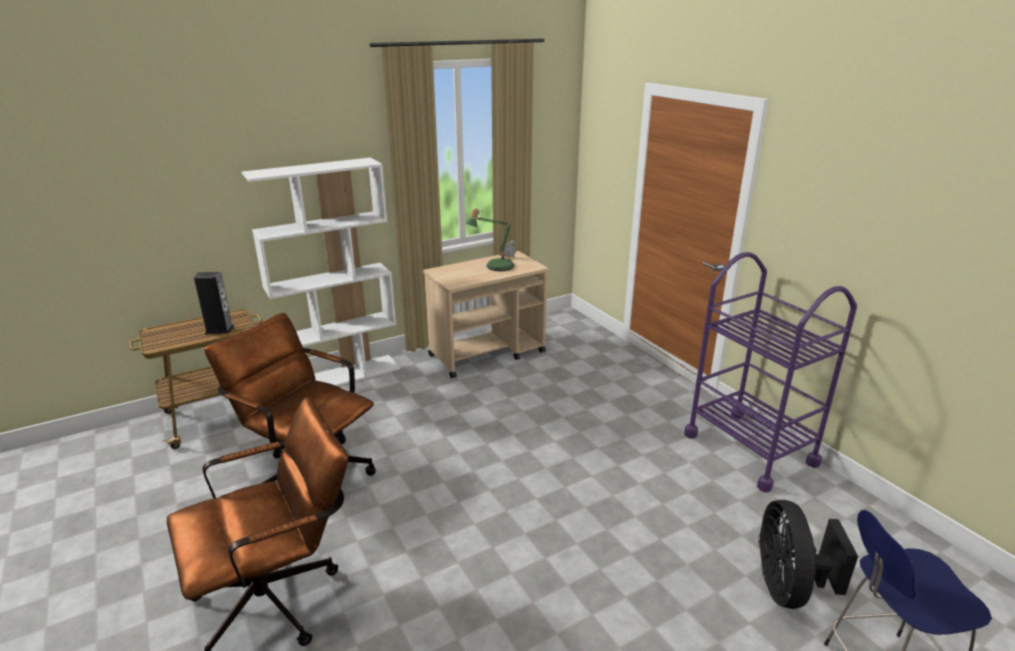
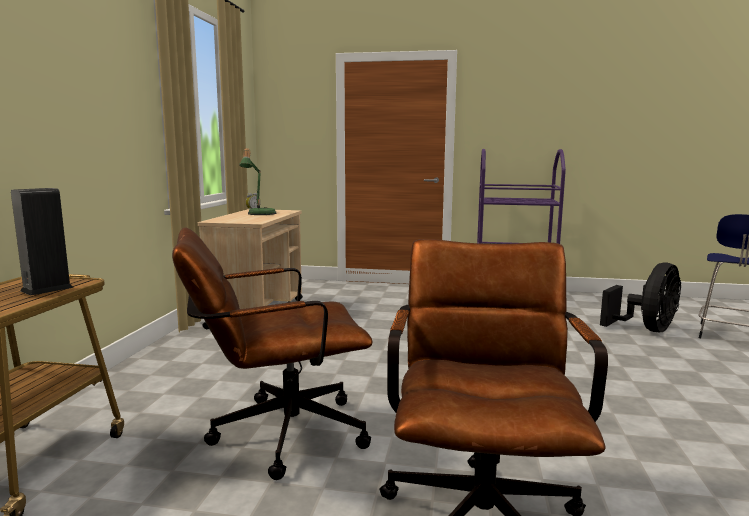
camera: 50 degrees left, 15 degrees down
white bookcase [242,158,400,386] -> none
black fan [758,500,858,609] -> black fan turned 90 degrees counterclockwise [600,263,681,332]

